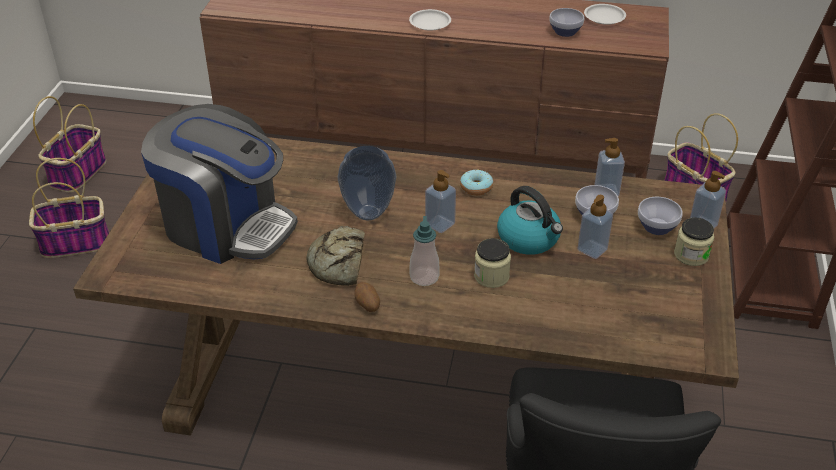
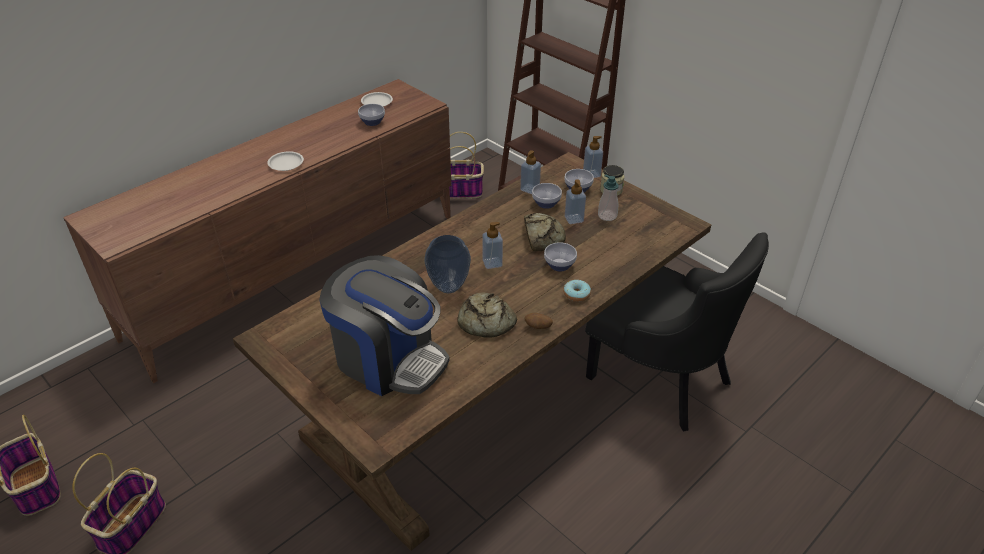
camera: 55 degrees left, 0 degrees up
coffee machine [141,104,298,264] -> coffee machine turned 60 degrees clockwise [319,255,450,396]
soap dispenser [409,216,440,286] -> soap dispenser moved to [598,174,619,221]
donut [460,169,493,196] -> donut moved to [563,280,591,302]
jar [474,238,511,288] -> bowl [544,242,577,271]
kettle [497,186,563,255] -> bread [524,213,566,251]

